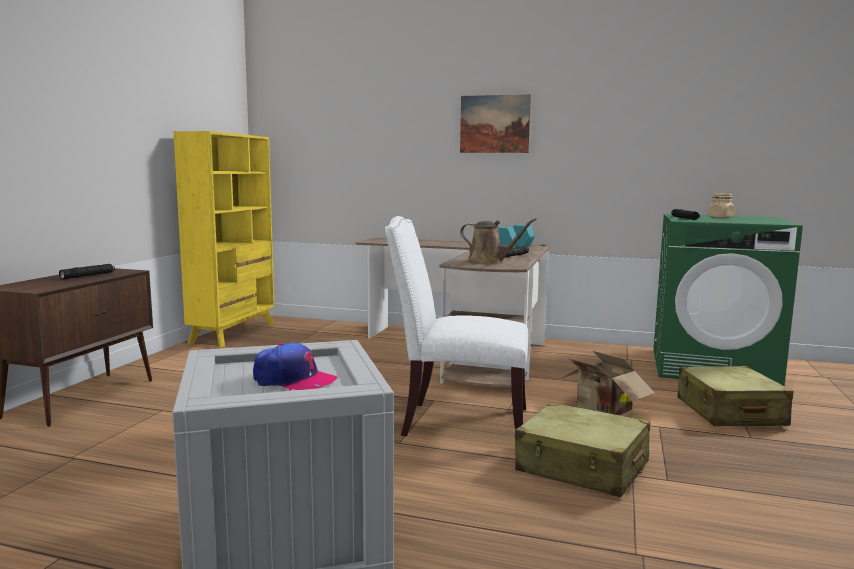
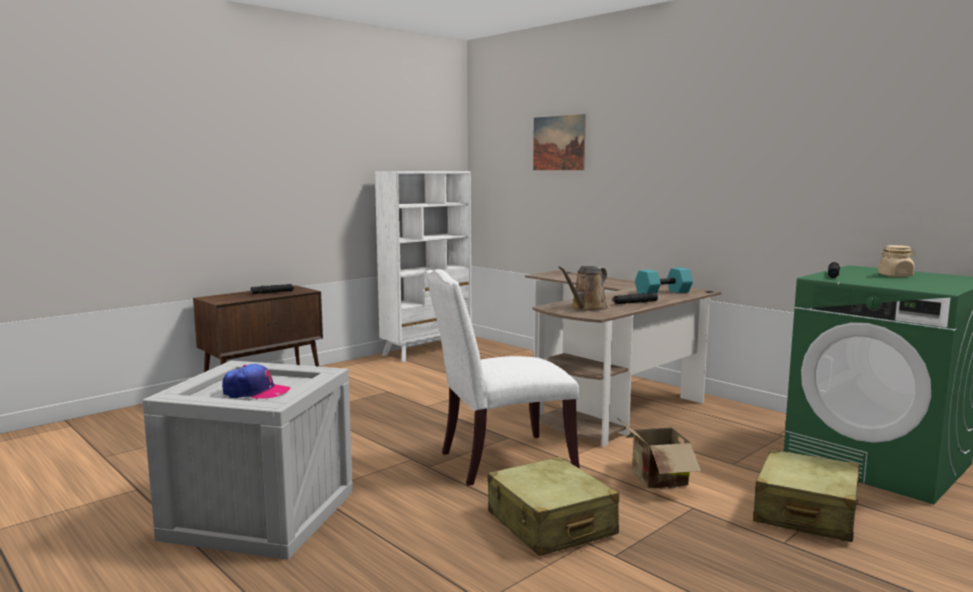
camera: 30 degrees right, 0 degrees up
yellow bookcase [173,131,274,348] -> white bookcase [375,171,471,362]
cap [253,342,337,390] -> cap turned 45 degrees counterclockwise [222,364,290,399]
white chair [385,216,528,436] -> white chair turned 60 degrees counterclockwise [425,269,580,486]
picture [460,94,531,153] -> picture moved to [533,114,586,170]
brown watering can [460,218,537,265] -> brown watering can turned 75 degrees clockwise [558,266,608,311]

